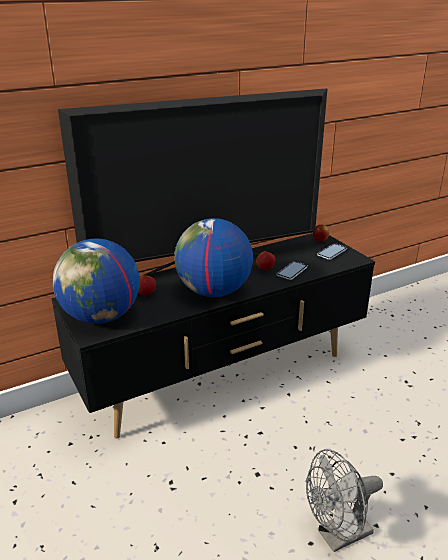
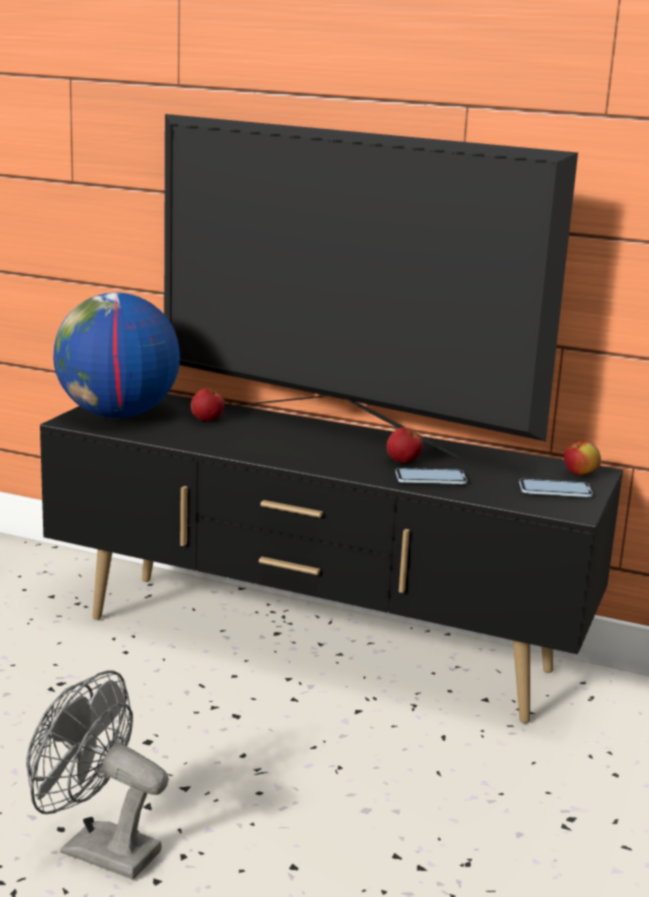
camera: 50 degrees right, 10 degrees down
globe [174,218,253,297] -> none

